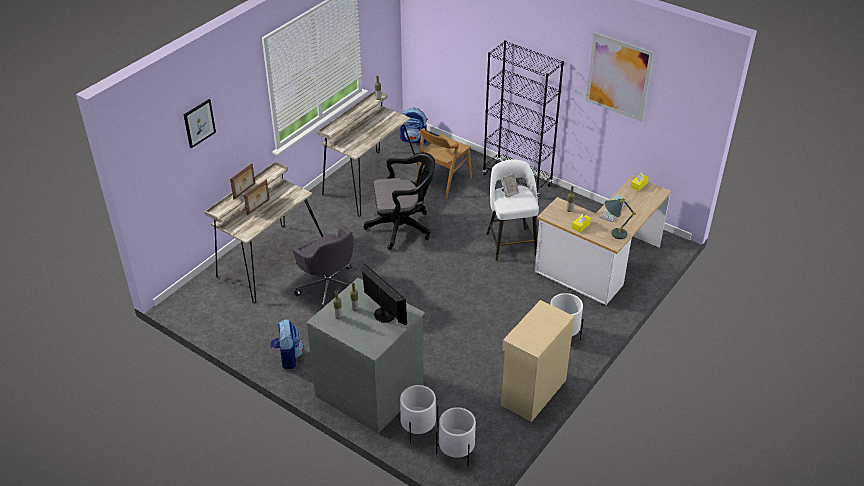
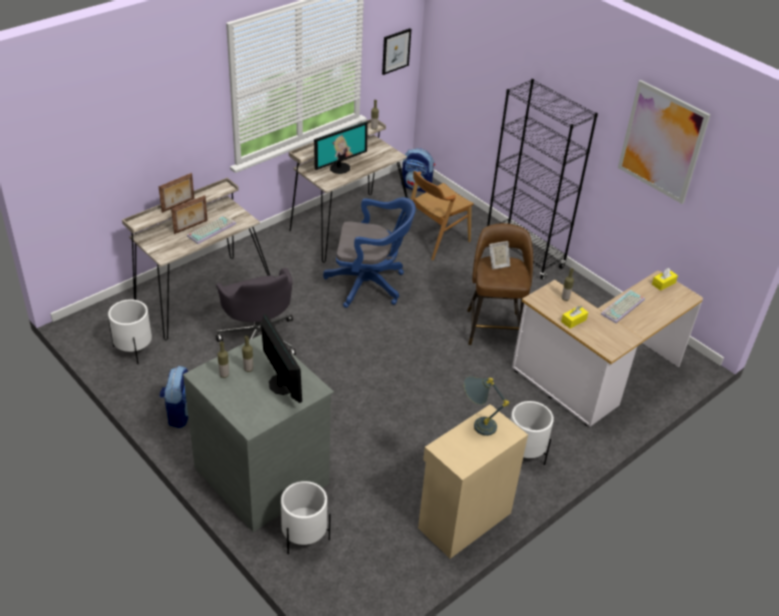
camera: 10 degrees right, 0 degrees up
picture [183,99,216,148] -> picture moved to [382,28,411,75]
black office chair [364,152,435,250] -> blue office chair [323,197,416,308]
white planter [436,407,476,466] -> white planter moved to [108,299,152,364]
white stool [487,159,539,261] -> brown stool [467,223,533,345]
grey table lamp [605,198,636,239] -> grey table lamp moved to [464,376,509,436]
none -> keyboard [187,215,236,244]
none -> monitor [314,122,368,174]

